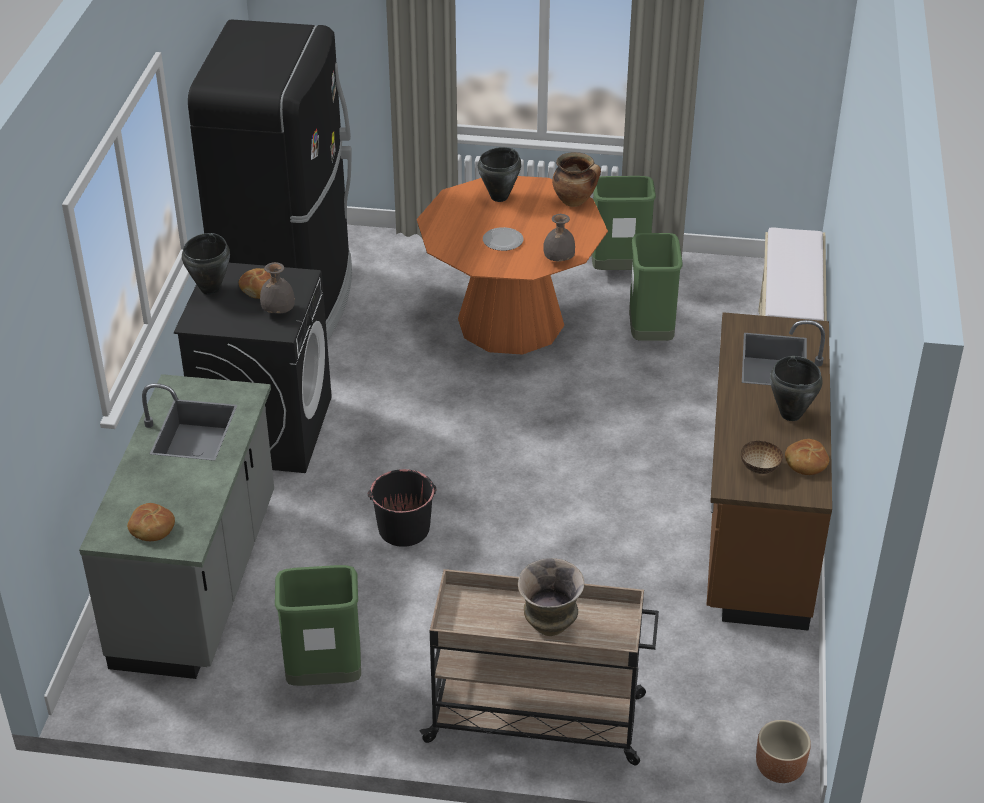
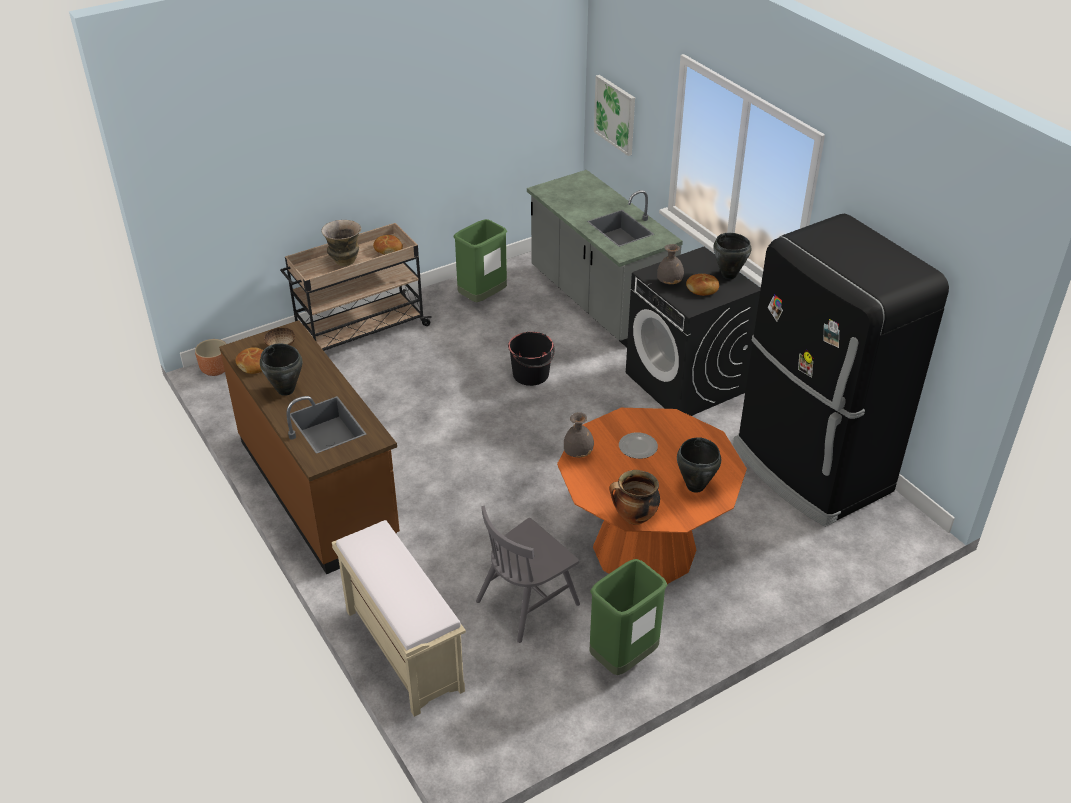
camera: 140 degrees right, 0 degrees up
bread [127,503,175,541] -> bread moved to [373,235,403,254]
green trash can [629,233,683,341] -> grey chair [476,506,580,643]
none -> picture [594,75,635,156]

